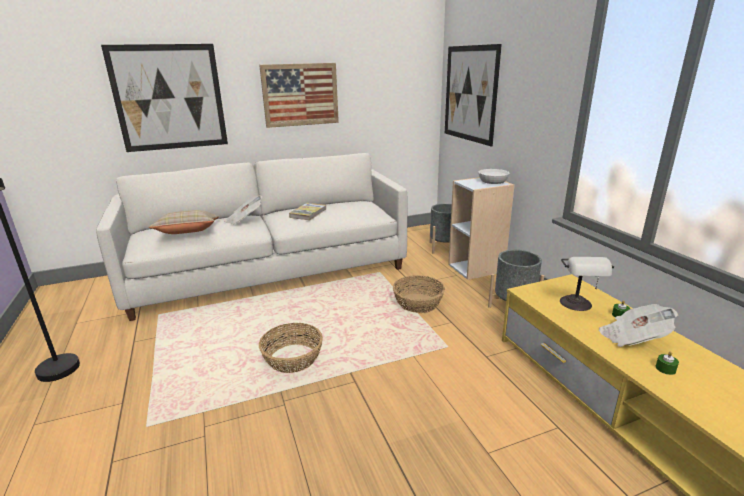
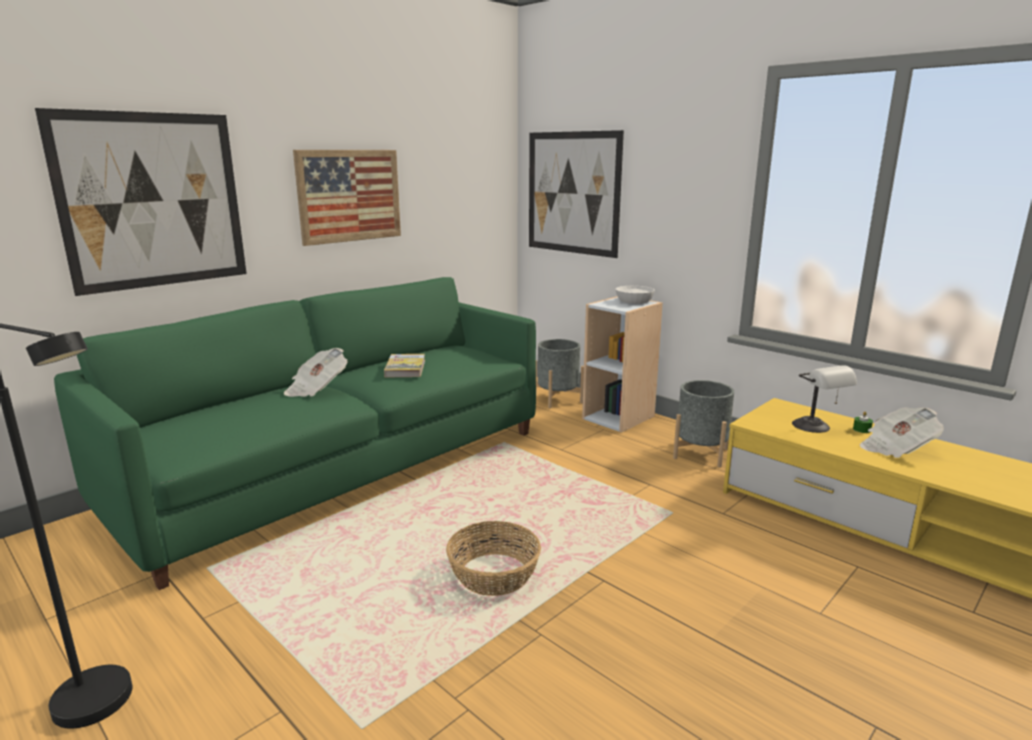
camera: 25 degrees left, 5 degrees down
white sofa [96,153,408,321] -> green sofa [54,277,536,590]
beige pillow [149,210,219,234] -> none
basket [393,275,445,313] -> none
green candle [656,352,679,375] -> none

